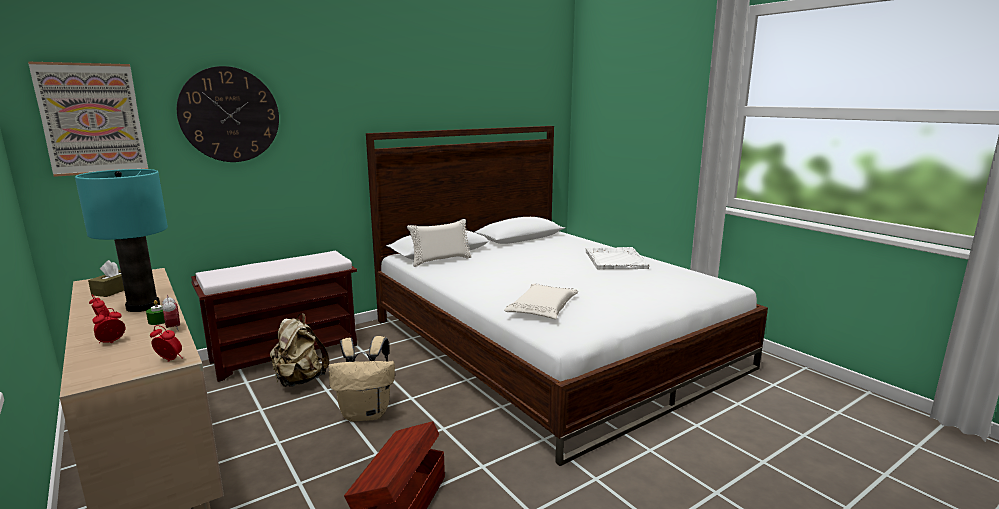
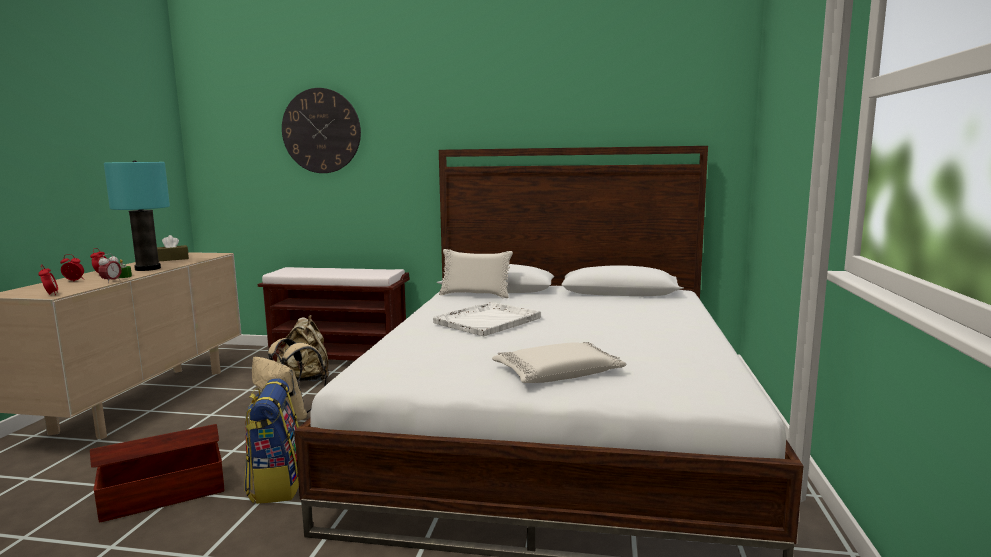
camera: 45 degrees right, 5 degrees down
picture [28,62,148,177] -> none
white pillow [504,283,578,319] -> white pillow moved to [492,342,627,383]
white tray [586,247,649,269] -> white tray moved to [433,302,541,336]
none -> backpack [244,378,299,504]

